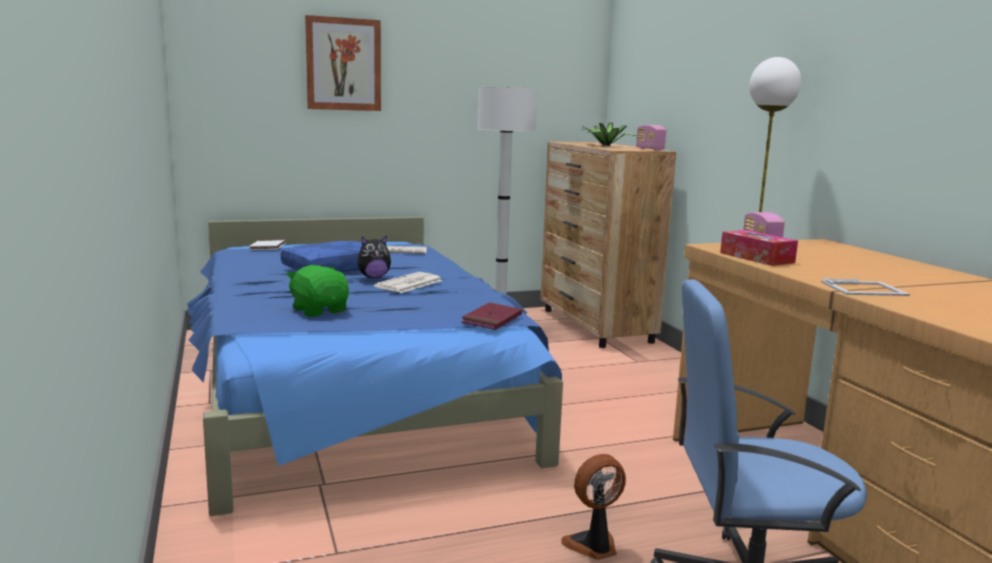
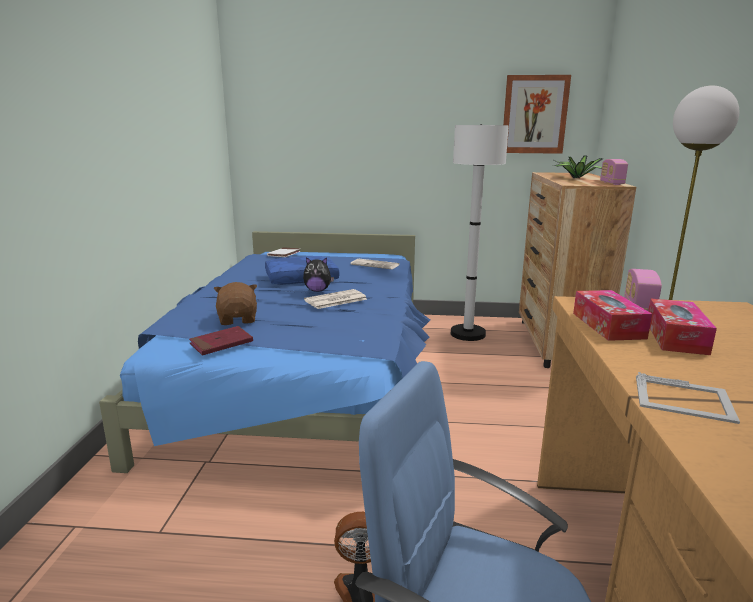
camera: 25 degrees right, 5 degrees up
green plush toy [286,265,349,317] -> brown plush toy [214,282,257,325]
picture [305,15,381,111] -> picture moved to [503,75,571,154]
red book [461,302,522,330] -> red book moved to [189,326,253,356]
none -> tissue box [648,298,717,355]

